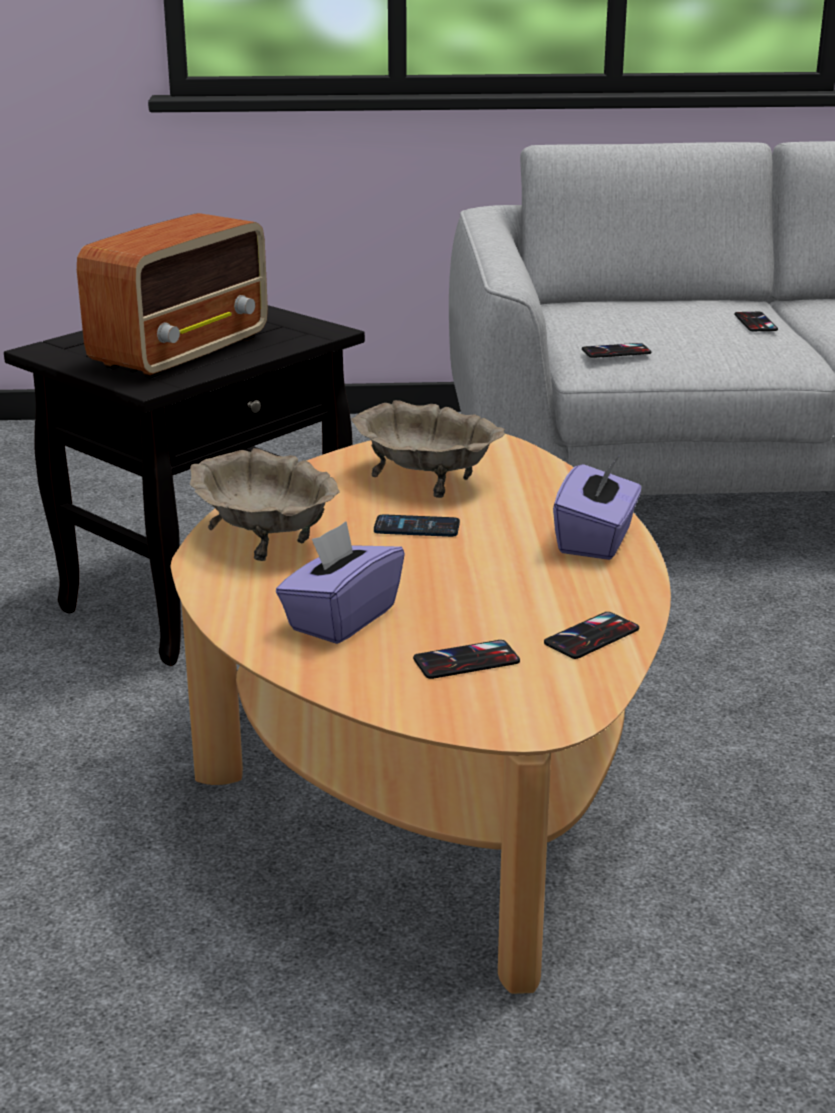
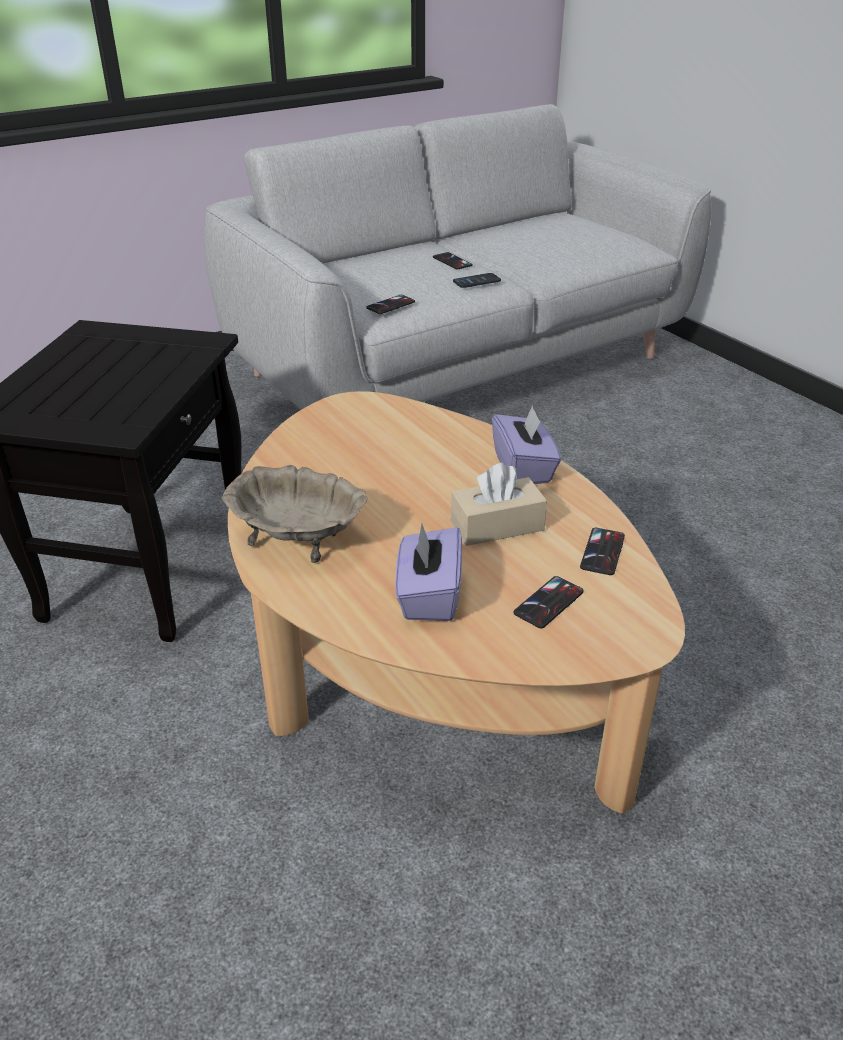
camera: 30 degrees left, 10 degrees up
radio [77,213,268,379] -> none
beige bowl [351,400,505,498] -> none
phone [374,514,460,537] -> phone moved to [453,273,501,288]
none -> beige tissue box [451,463,547,546]

